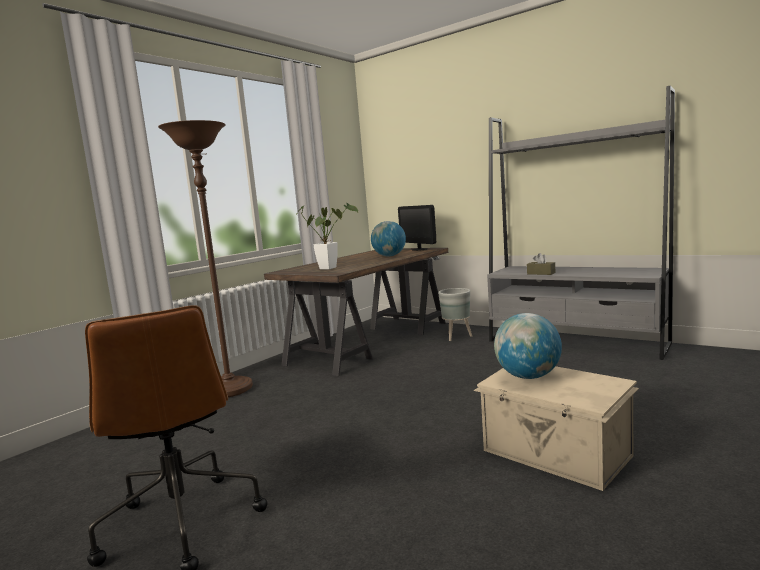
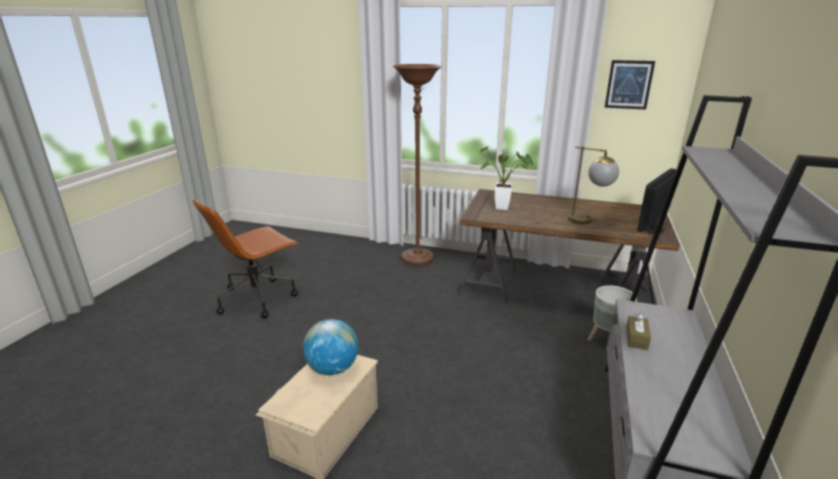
camera: 70 degrees right, 15 degrees up
globe [371,221,406,256] -> table lamp [568,146,619,225]
none -> picture [605,60,655,110]

